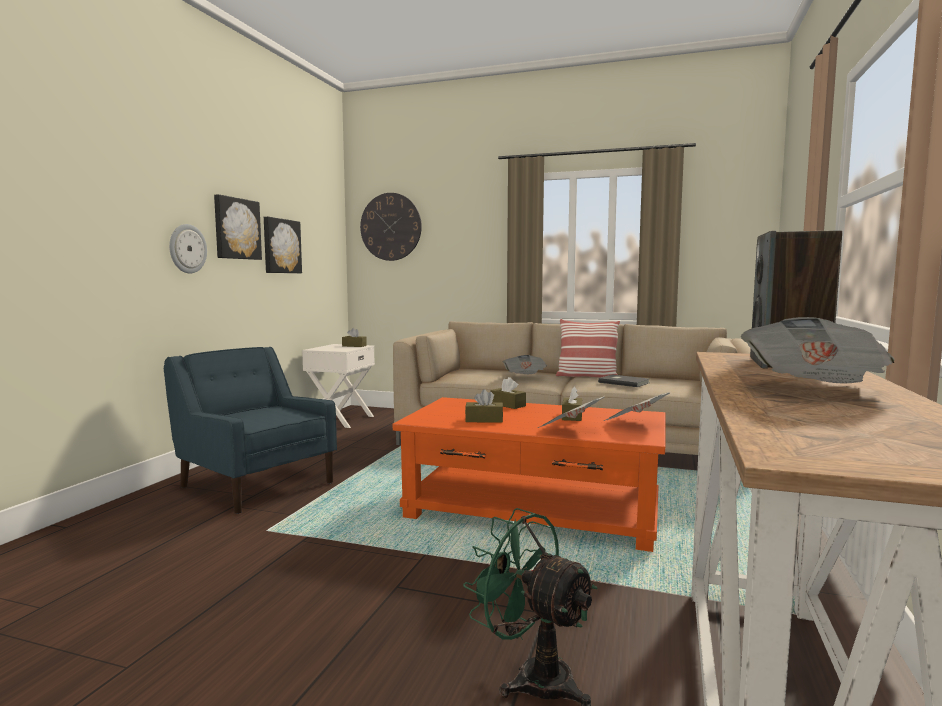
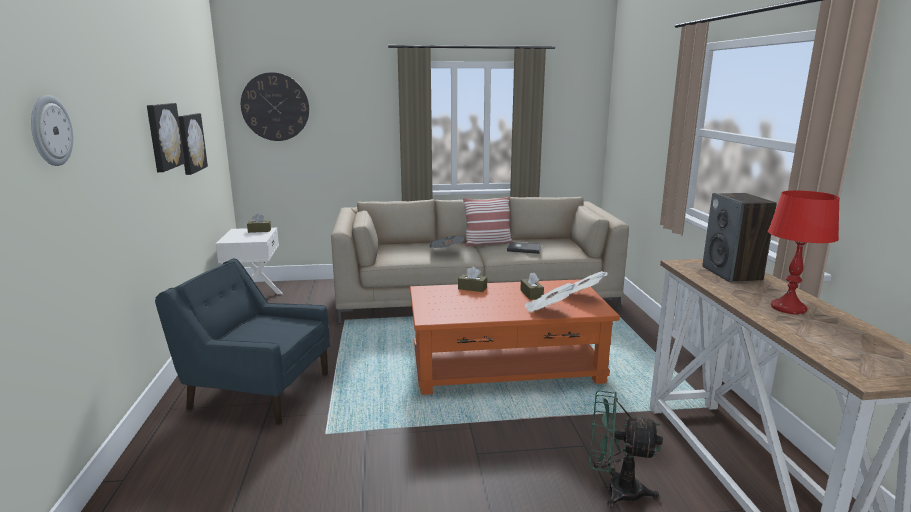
camera: 25 degrees left, 10 degrees up
wall clock [169,224,207,273] -> wall clock moved to [31,95,73,166]
brown tissue box [465,389,503,423] -> none
newspaper [741,317,895,383] -> red table lamp [768,190,840,314]

